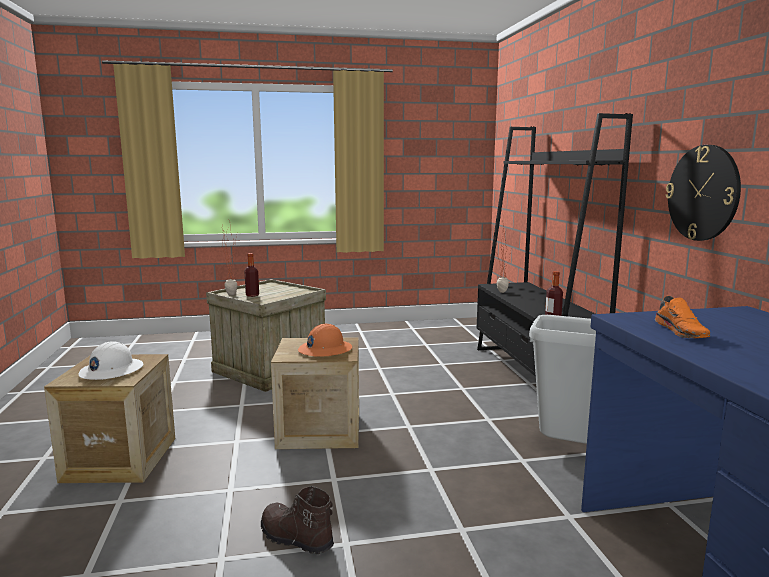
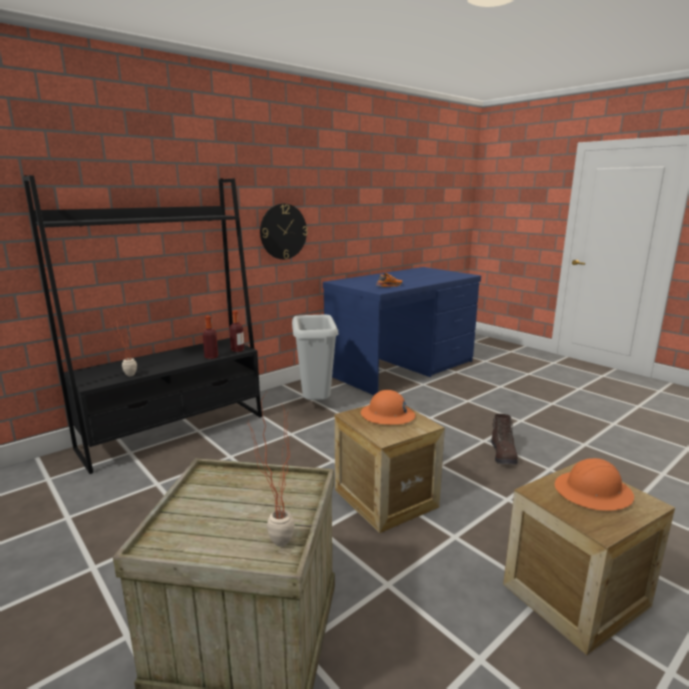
camera: 120 degrees left, 5 degrees up
white hard hat [78,341,144,380] -> orange hard hat [555,458,634,511]
bottle [244,253,259,297] -> bottle moved to [203,316,218,359]

